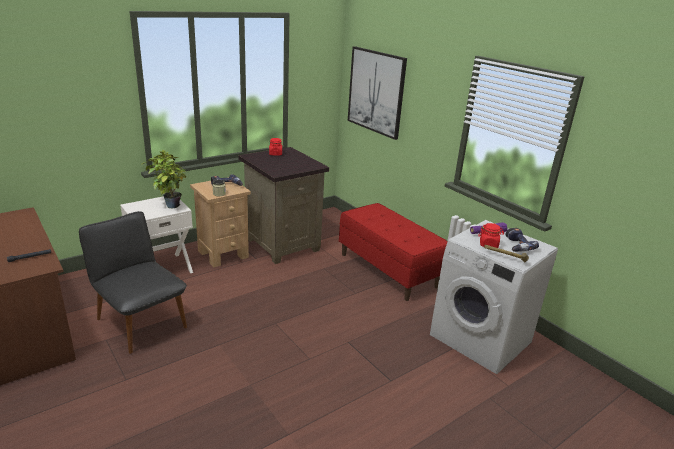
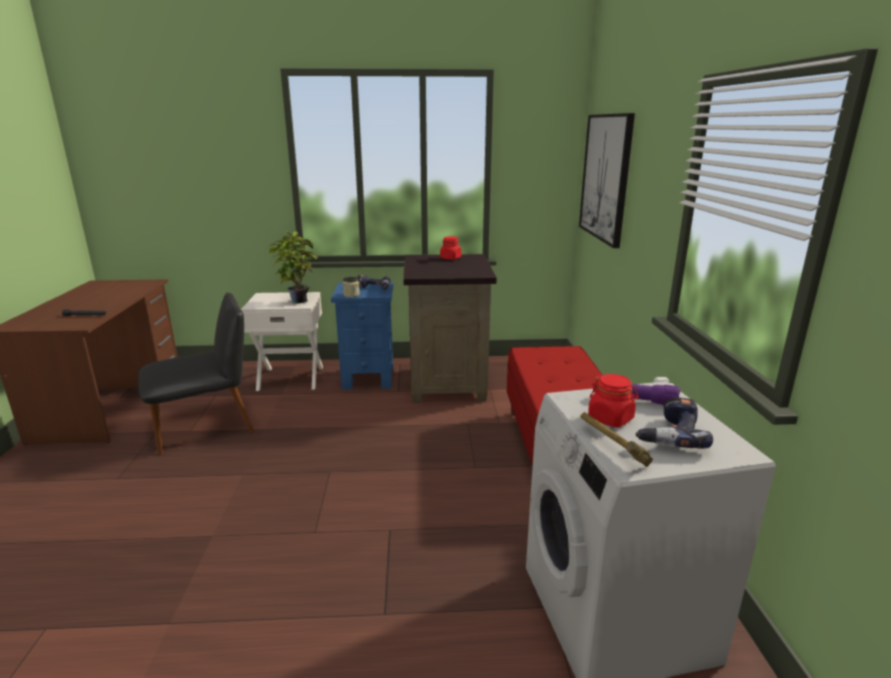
camera: 35 degrees right, 5 degrees down
black chair [79,211,187,354] -> black chair turned 75 degrees clockwise [138,292,254,454]
beige nightstand [190,177,251,267] -> blue nightstand [331,282,393,390]

